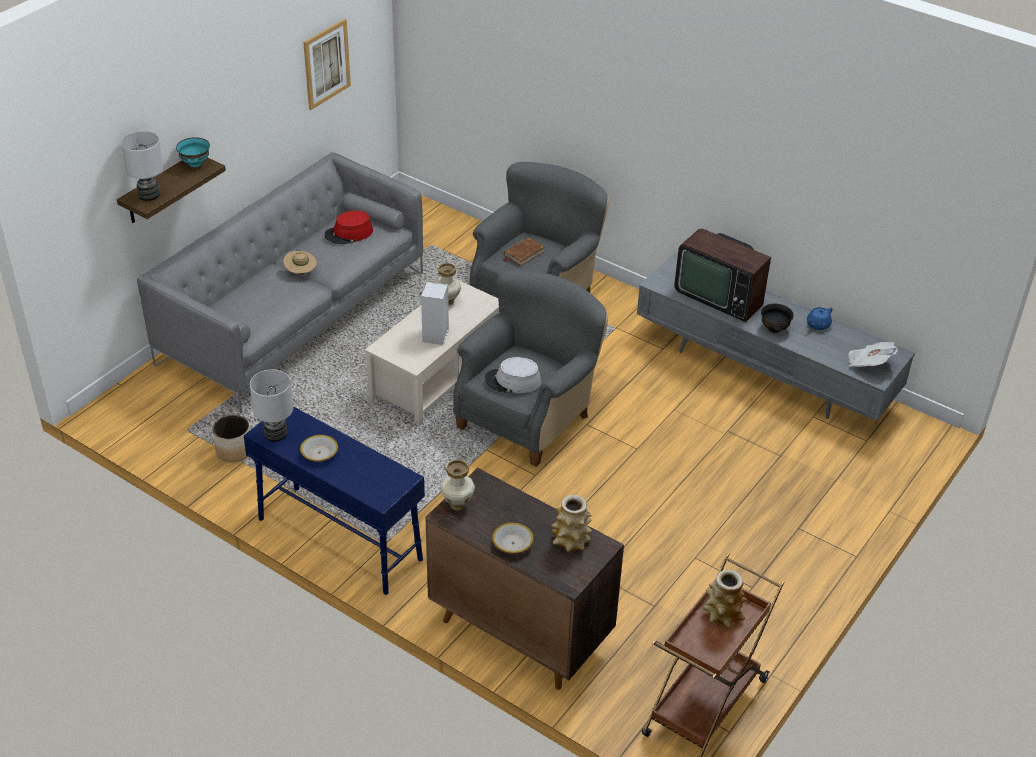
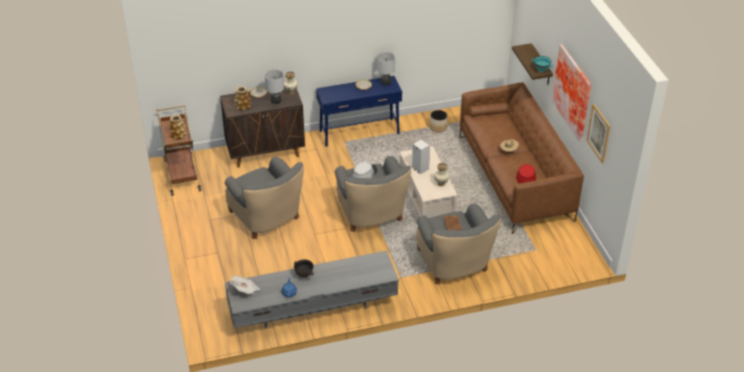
camera: 130 degrees right, 0 degrees up
grey table lamp [121,131,164,201] -> grey table lamp moved to [265,69,284,104]
grey sofa [137,152,423,413] -> brown sofa [460,82,584,234]
television [674,228,771,322] -> none
none -> grey armchair [225,157,304,239]
none -> picture [552,44,591,142]

